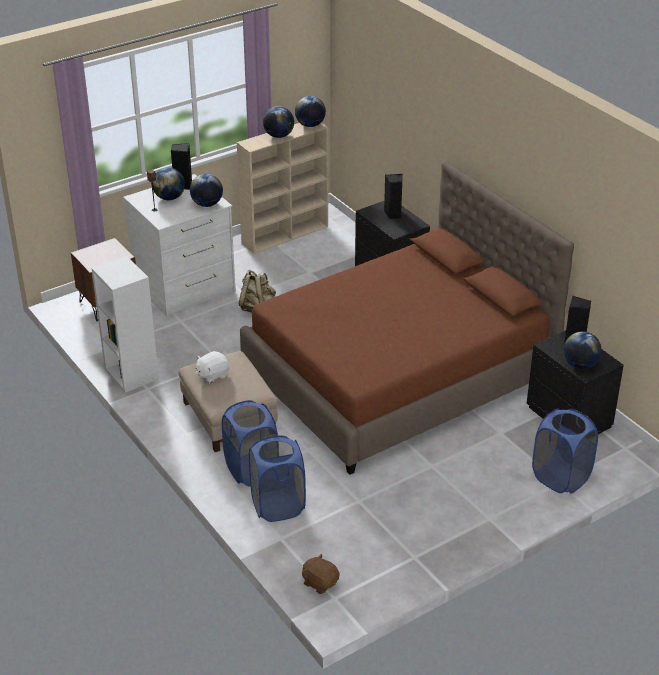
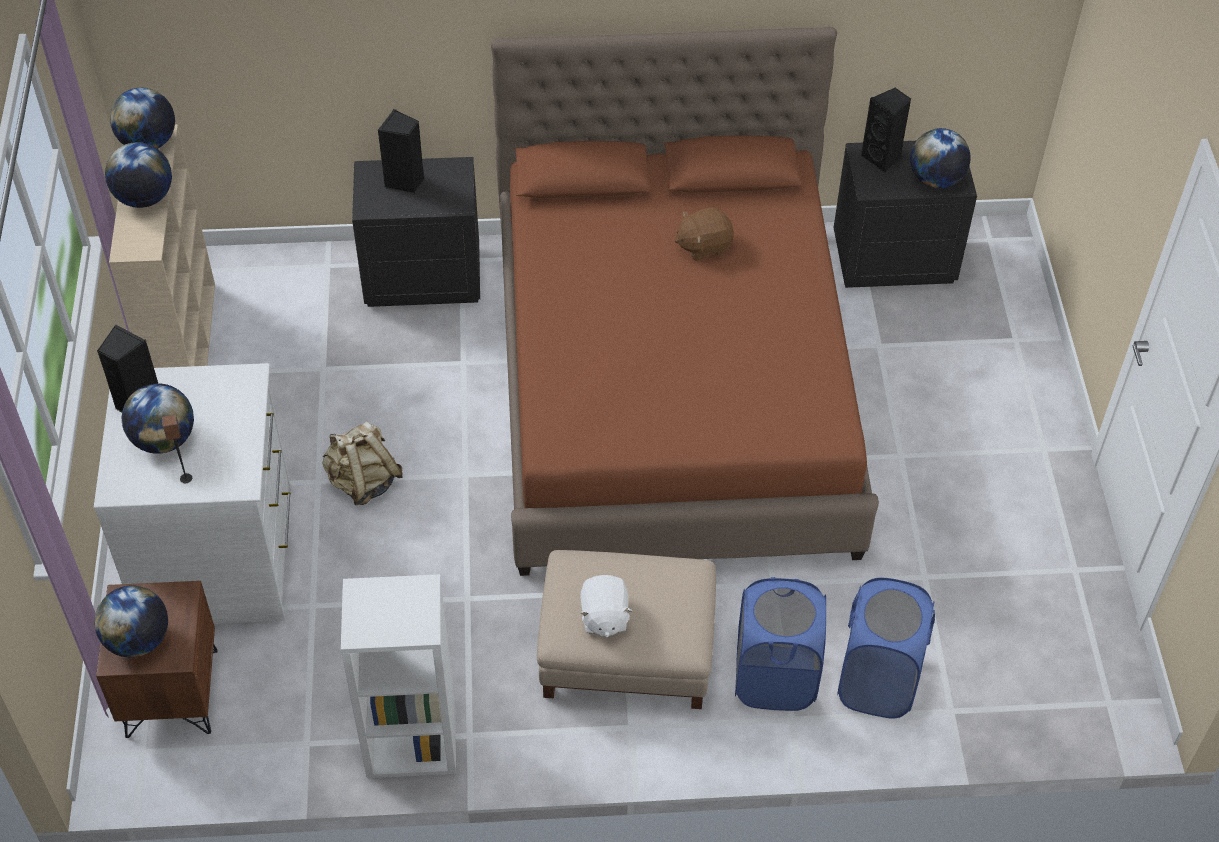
camera: 60 degrees left, 15 degrees up
globe [190,174,223,207] -> globe moved to [94,585,168,658]
brown plush toy [302,554,340,594] -> brown plush toy moved to [675,207,734,261]
blue laundry basket [532,408,598,494] -> none

